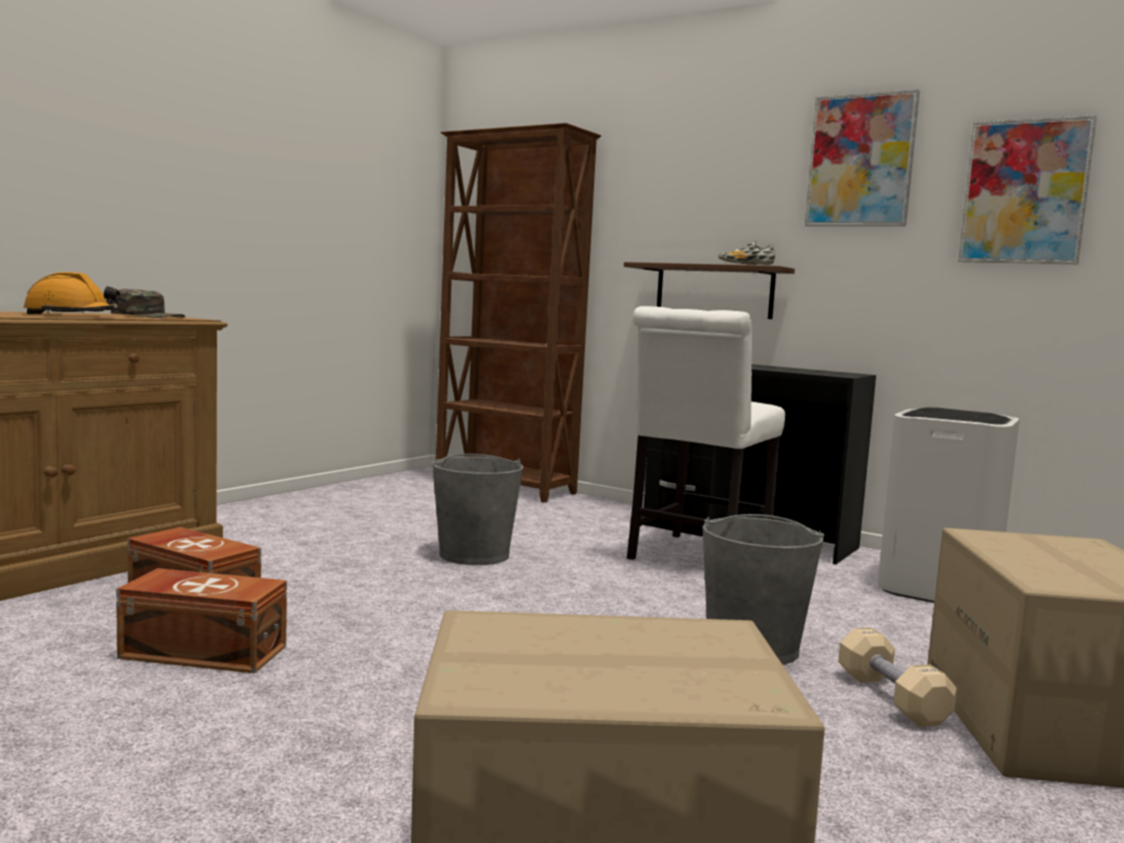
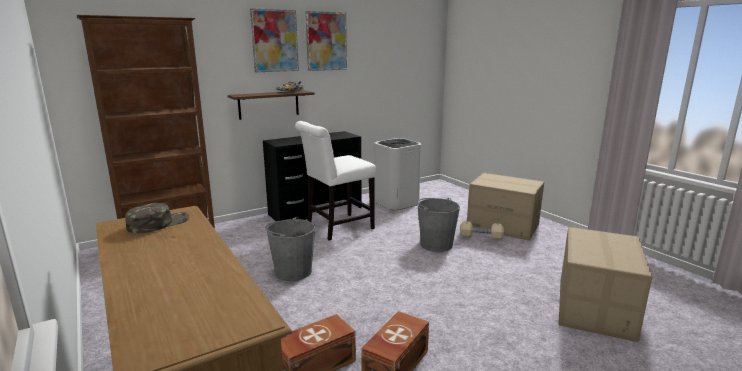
camera: 65 degrees left, 10 degrees up
orange hard hat [23,272,120,314] -> none
white chair [627,306,785,560] -> white chair turned 90 degrees clockwise [295,121,376,241]
picture [958,115,1097,264] -> picture moved to [250,8,299,72]

